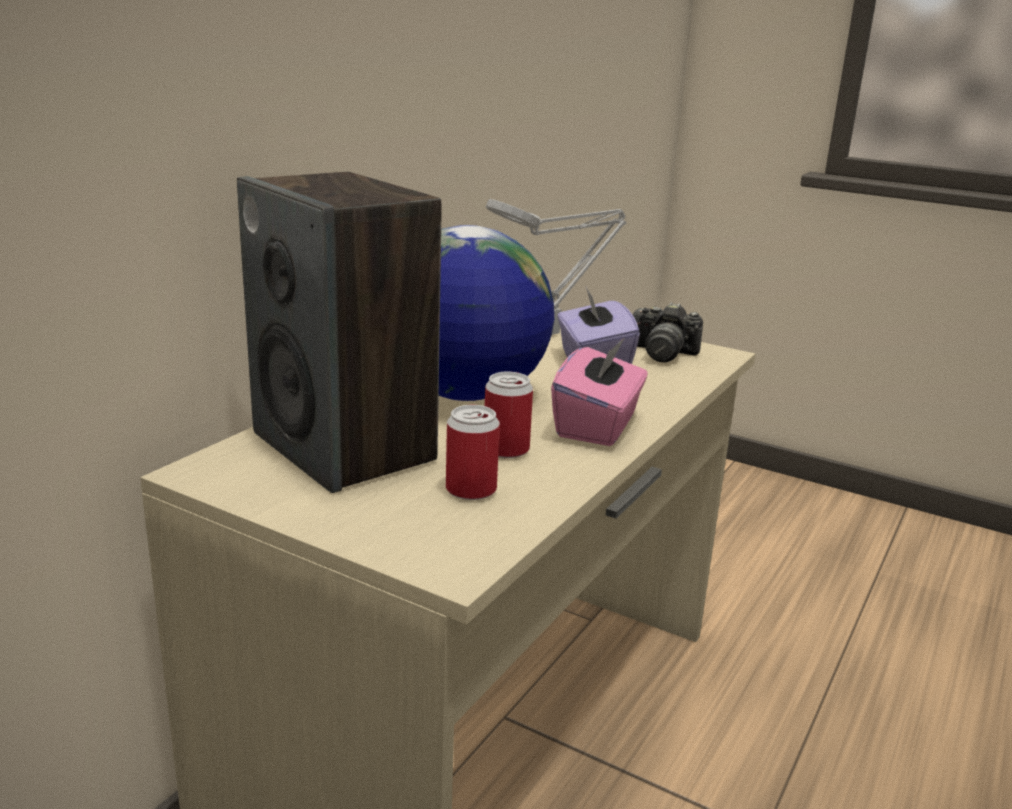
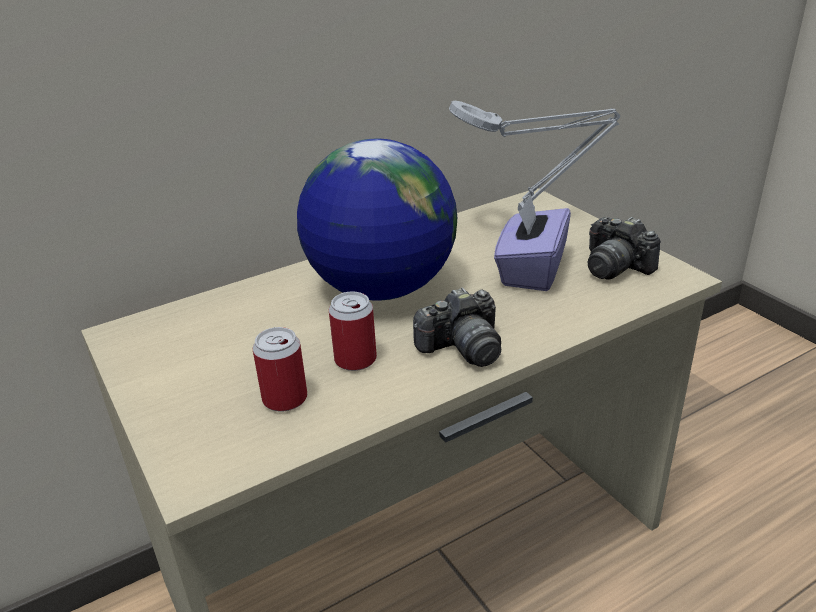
camera: 30 degrees right, 10 degrees up
speaker [237,172,441,493] -> none
pink tissue box [551,337,648,446] -> camera [413,288,501,367]

